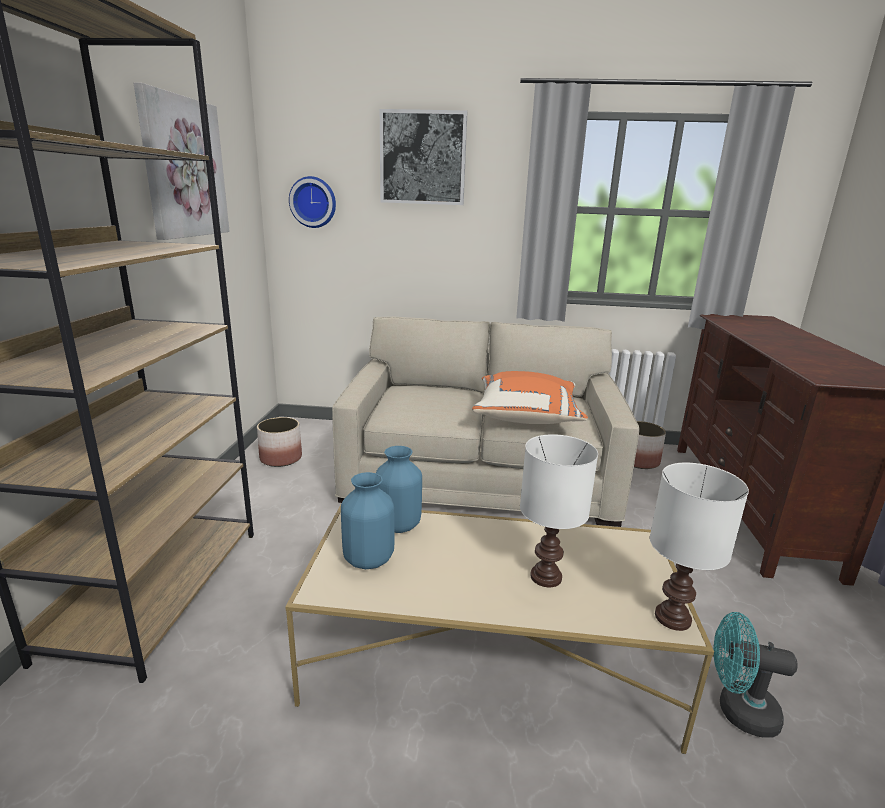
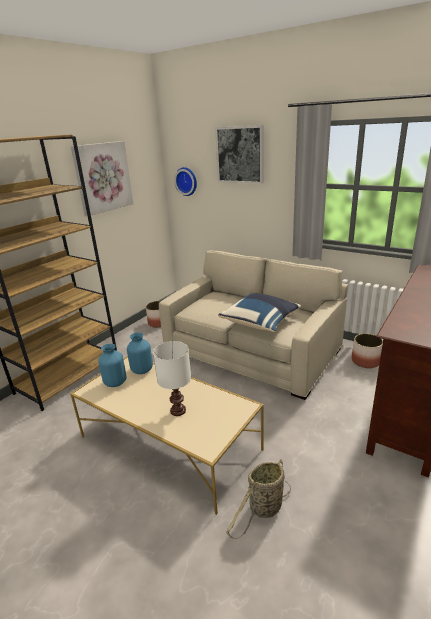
camera: 30 degrees right, 5 degrees up
orange pillow [472,371,588,424] -> blue pillow [218,293,301,332]
white table lamp [650,463,749,631] -> none
turquoise fan [714,612,798,738] -> basket [226,459,291,539]

